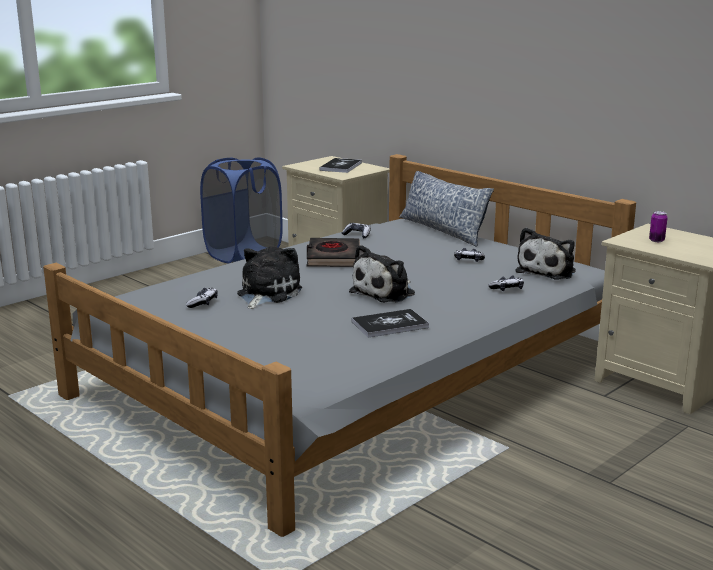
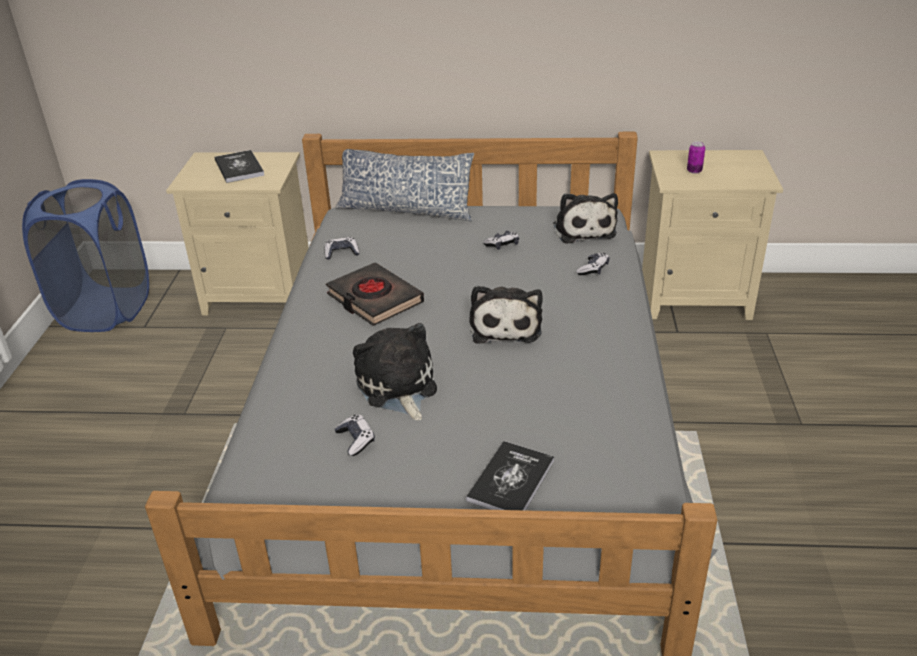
camera: 40 degrees left, 15 degrees up
book [352,309,429,338] -> book moved to [466,441,554,510]

